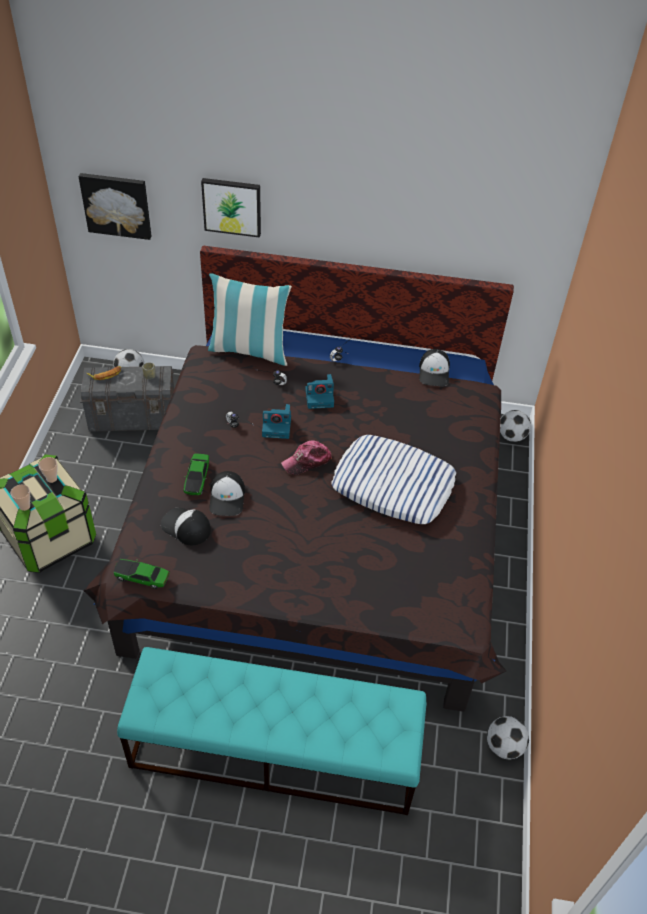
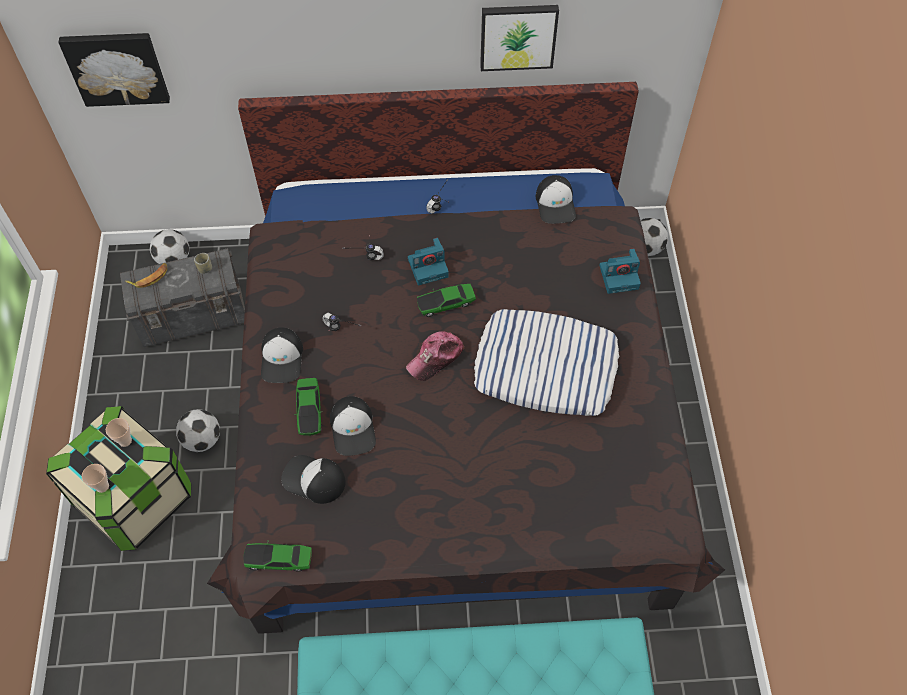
camera: 10 degrees left, 10 degrees up
picture [201,178,261,238] -> picture moved to [480,5,559,71]
pillow [208,273,292,366] -> none
camera [262,404,291,439] -> camera moved to [599,249,641,294]
football [487,716,529,759] -> football moved to [176,409,220,452]
none -> cap [261,327,303,383]
none -> toy car [417,284,476,317]

